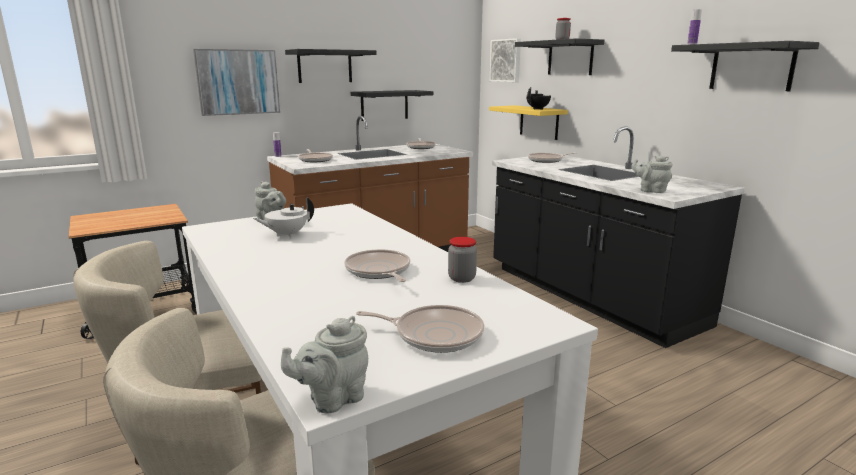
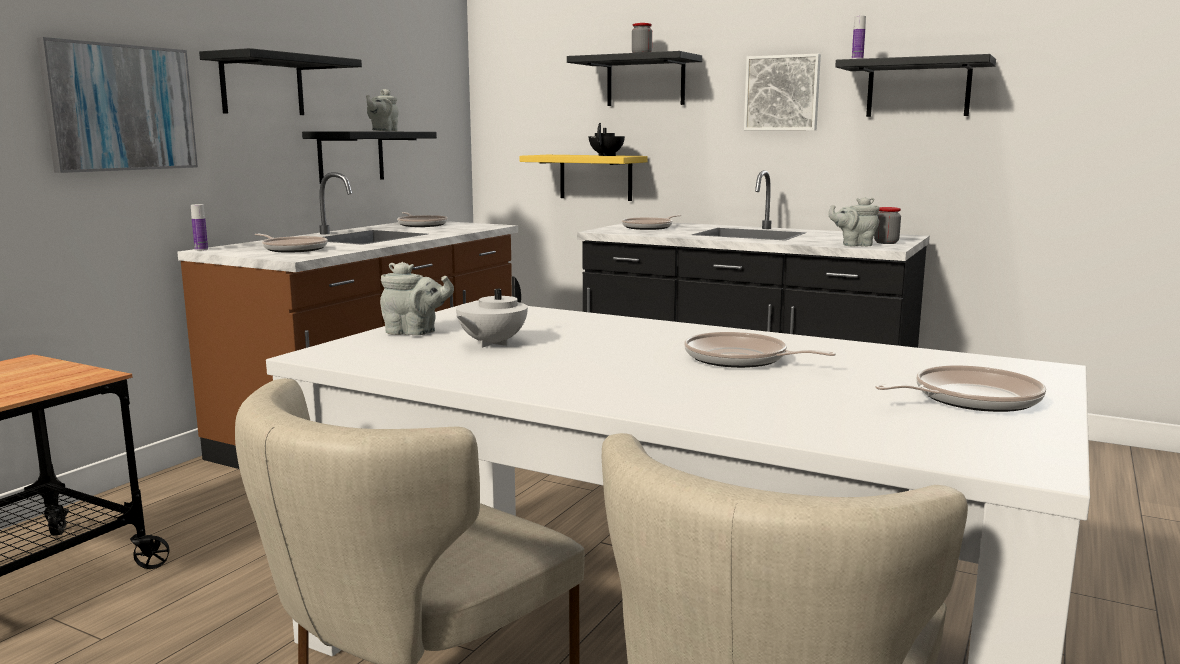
camera: 30 degrees left, 5 degrees down
grey teapot [281,316,368,413] -> grey teapot moved to [366,89,398,131]
jar [448,237,477,283] -> jar moved to [874,207,901,244]
picture [490,38,521,82] -> picture moved to [744,54,821,130]

